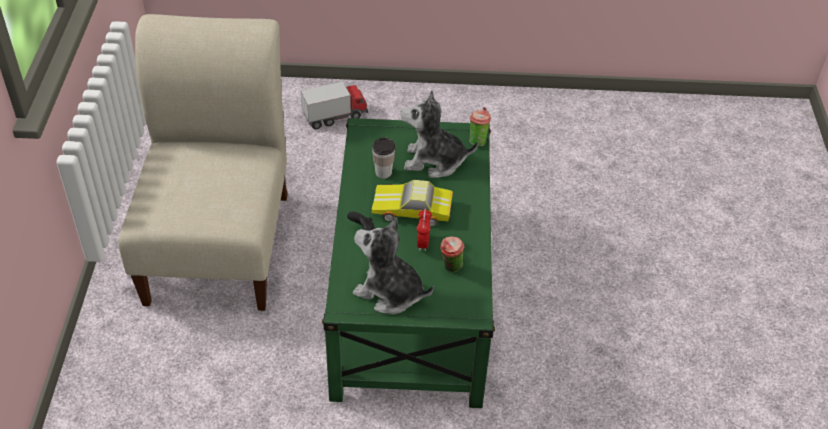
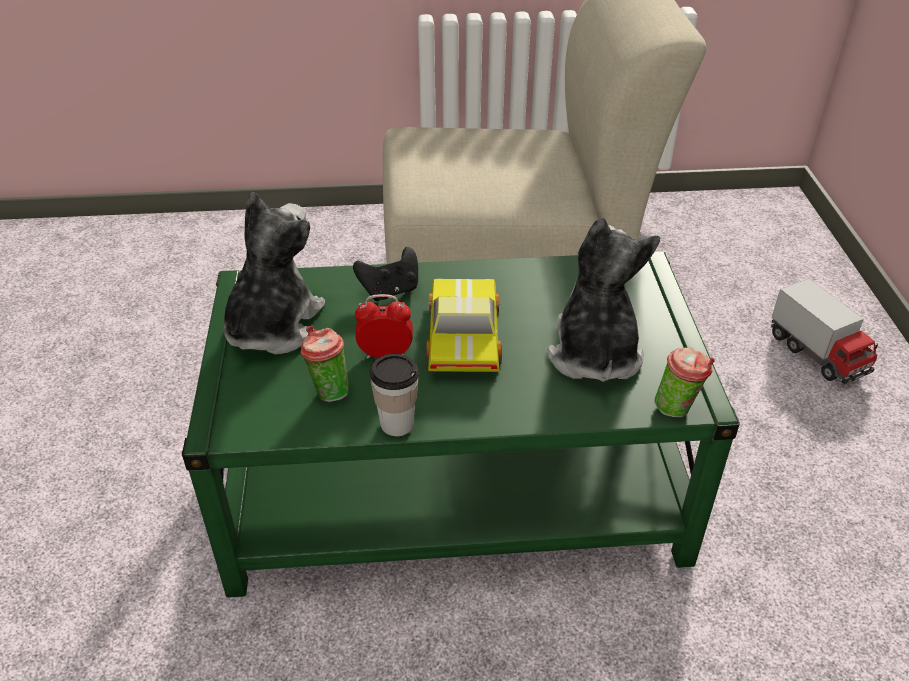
camera: 85 degrees right, 5 degrees down
cup [372,137,395,179] -> cup moved to [370,354,419,436]

